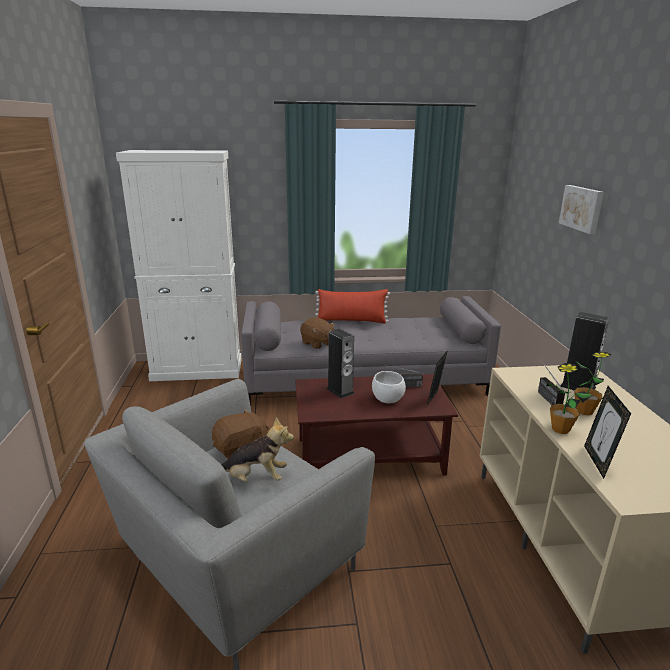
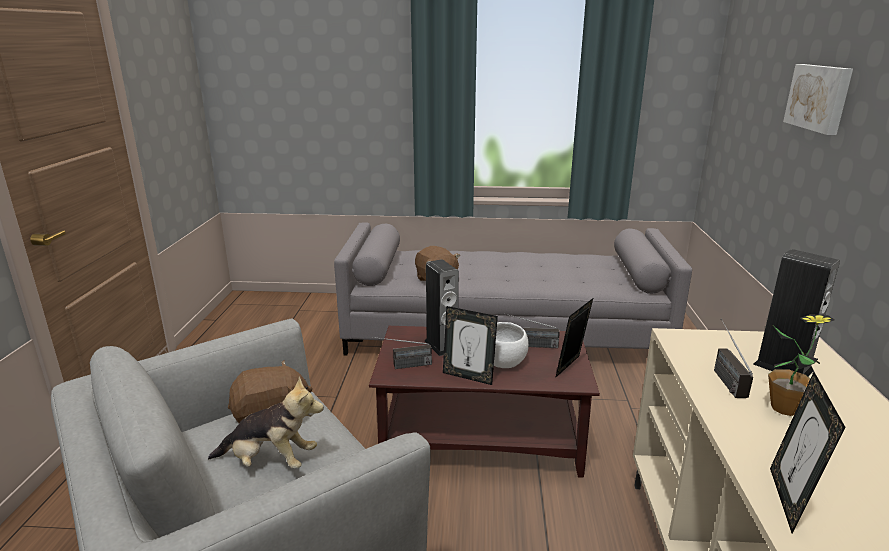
camera: 10 degrees right, 0 degrees up
white cabinet [116,150,242,381] -> none
red pillow [315,289,390,324] -> none
potted plant [546,363,592,434] -> none
none -> radio [372,337,432,369]
none -> picture frame [443,306,498,385]

